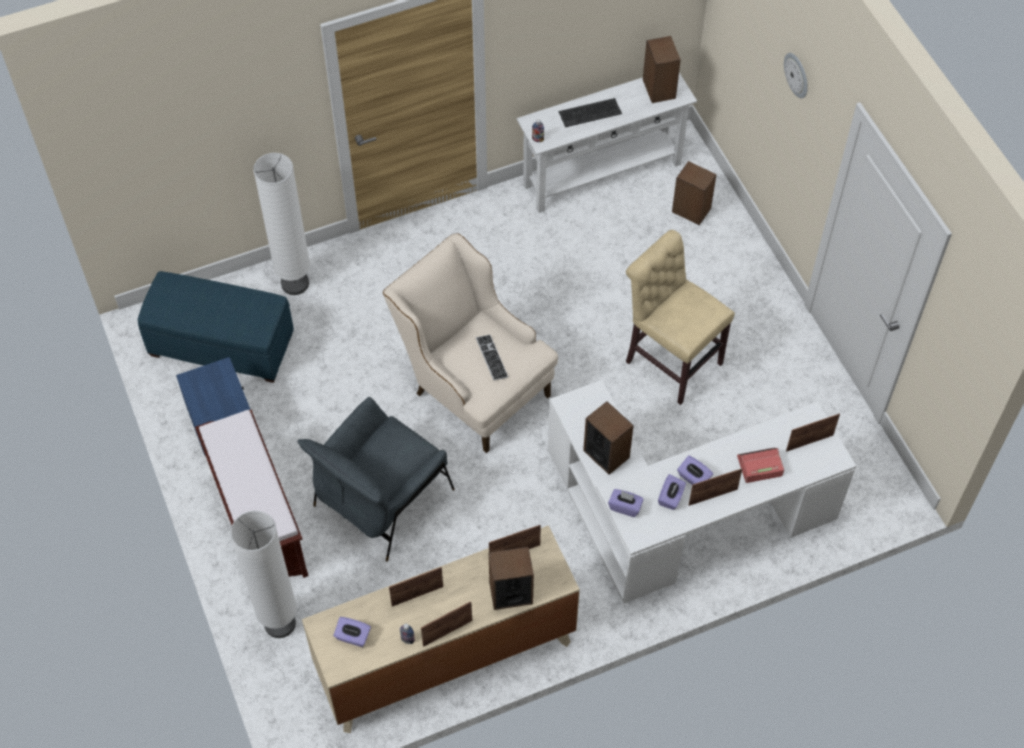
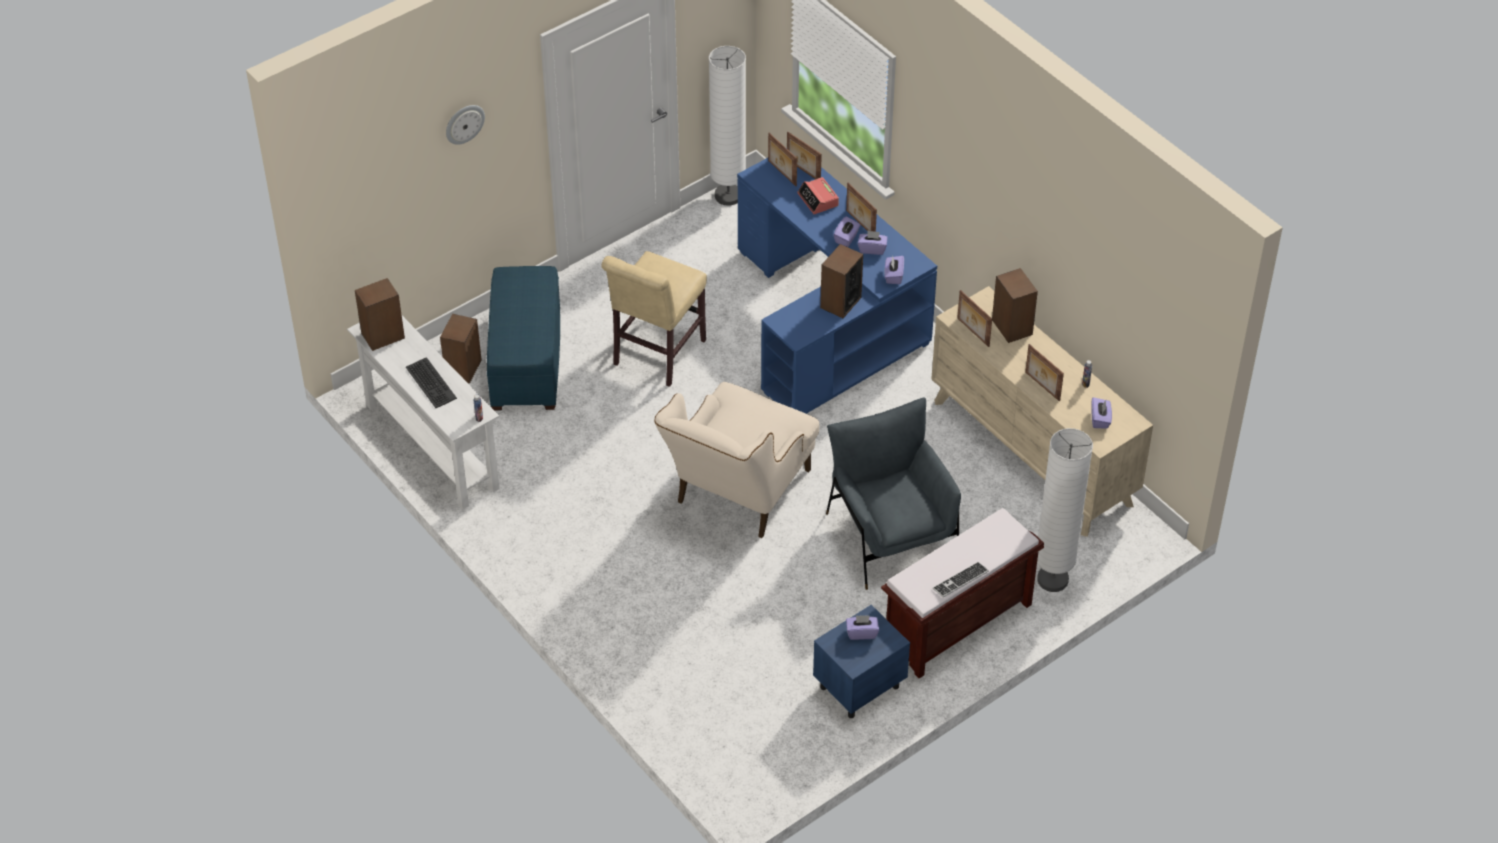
camera: 105 degrees left, 10 degrees down
blue ottoman [138,271,294,383] -> blue ottoman moved to [487,266,560,411]
white floor lamp [253,153,310,295] -> white floor lamp moved to [709,46,746,206]
grey armchair [298,397,455,562] -> grey armchair turned 135 degrees counterclockwise [826,397,961,590]
picture frame [421,602,472,647] -> picture frame moved to [787,132,822,179]
keyboard [476,335,508,381] -> keyboard moved to [933,562,989,598]
white desk [548,380,856,604] -> blue desk [737,158,937,414]
none -> purple tissue box [846,615,879,640]

